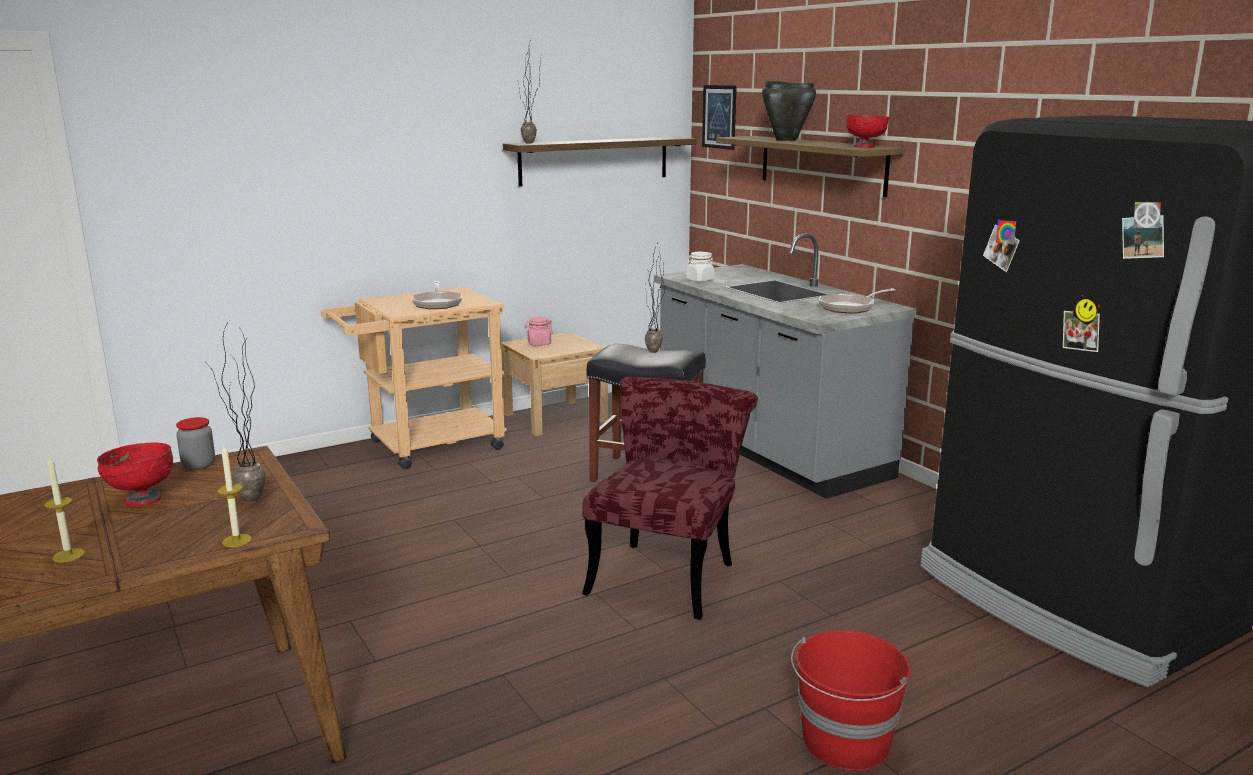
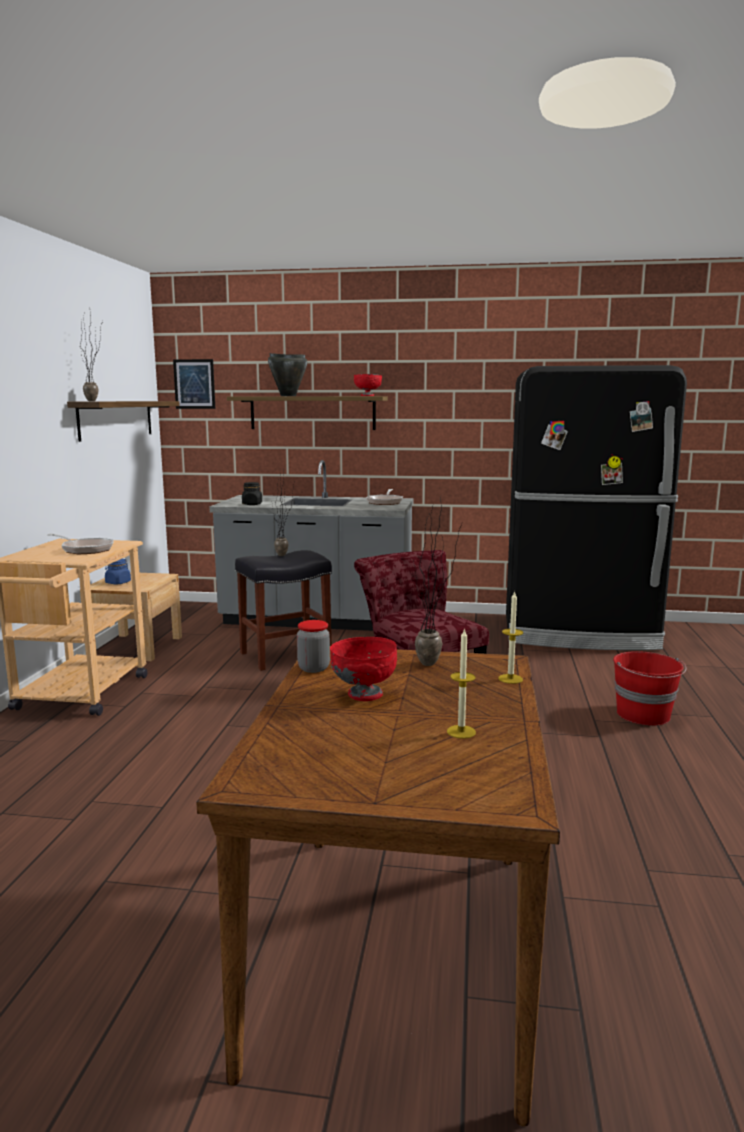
camera: 50 degrees left, 5 degrees down
pink jar [524,317,553,346] -> blue jar [105,559,131,584]
white jar [686,252,715,282] -> black jar [242,482,262,505]

